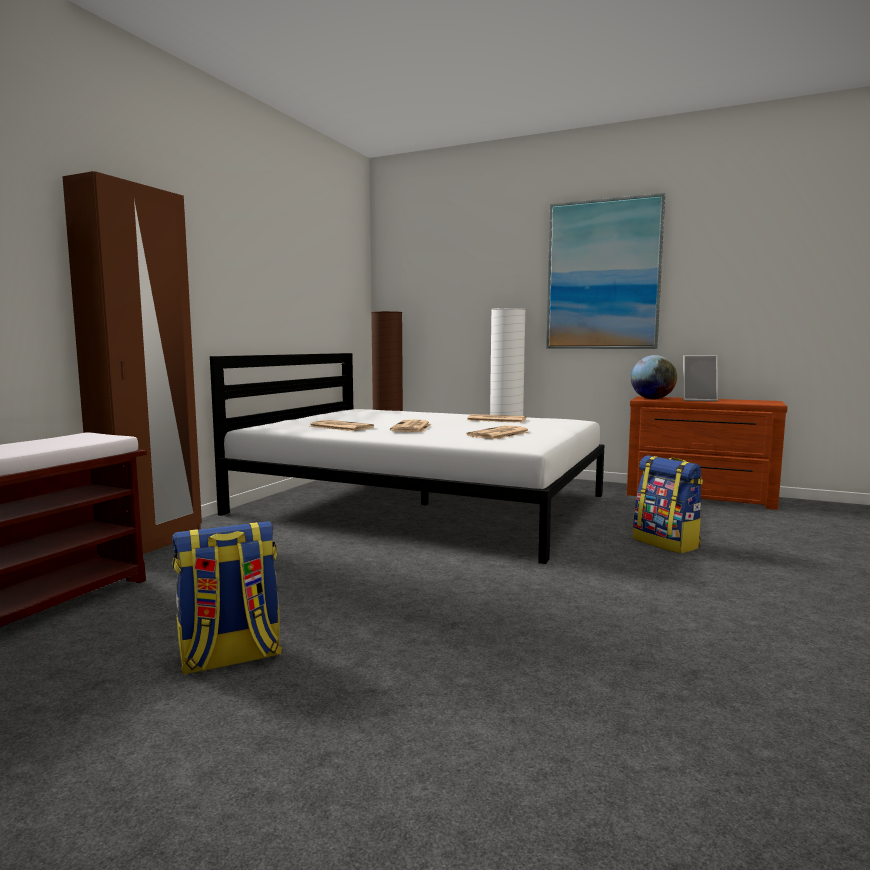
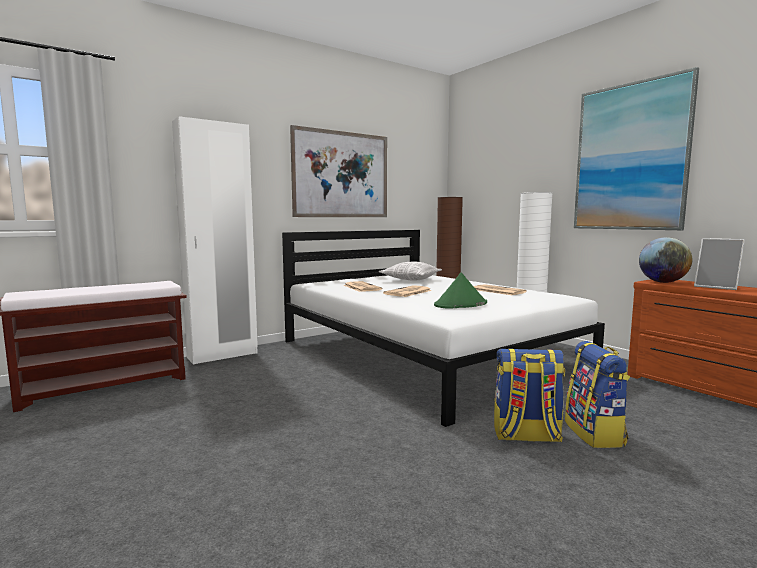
camera: 30 degrees right, 0 degrees up
brown wardrobe [62,171,202,554] -> white wardrobe [172,116,258,365]
backpack [172,521,282,675] -> backpack moved to [494,349,565,443]
newspaper [467,425,529,439] -> green hat [434,272,487,309]
none -> picture [290,125,387,217]
none -> pillow [379,262,442,281]

